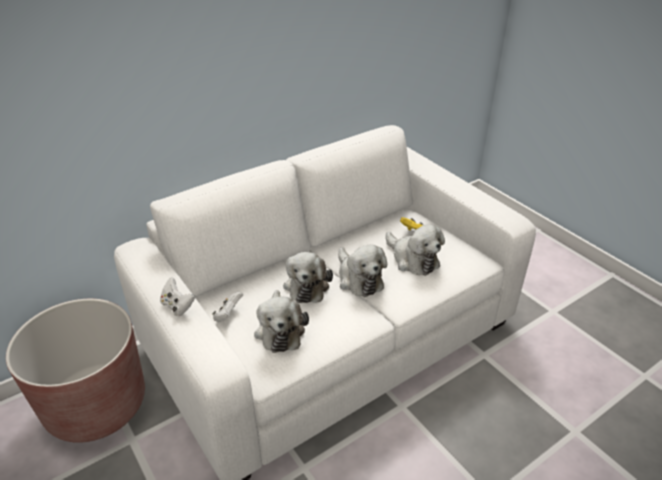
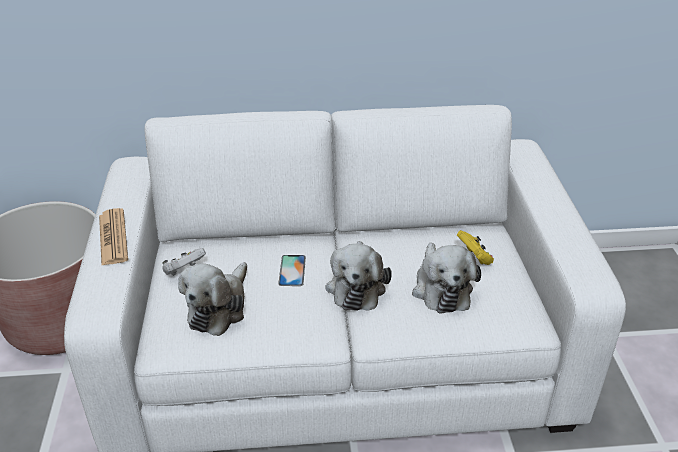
camera: 30 degrees right, 0 degrees up
white game controller [160,277,195,316] -> newspaper [99,208,128,266]
plush toy [283,250,333,303] -> phone [278,255,306,286]

